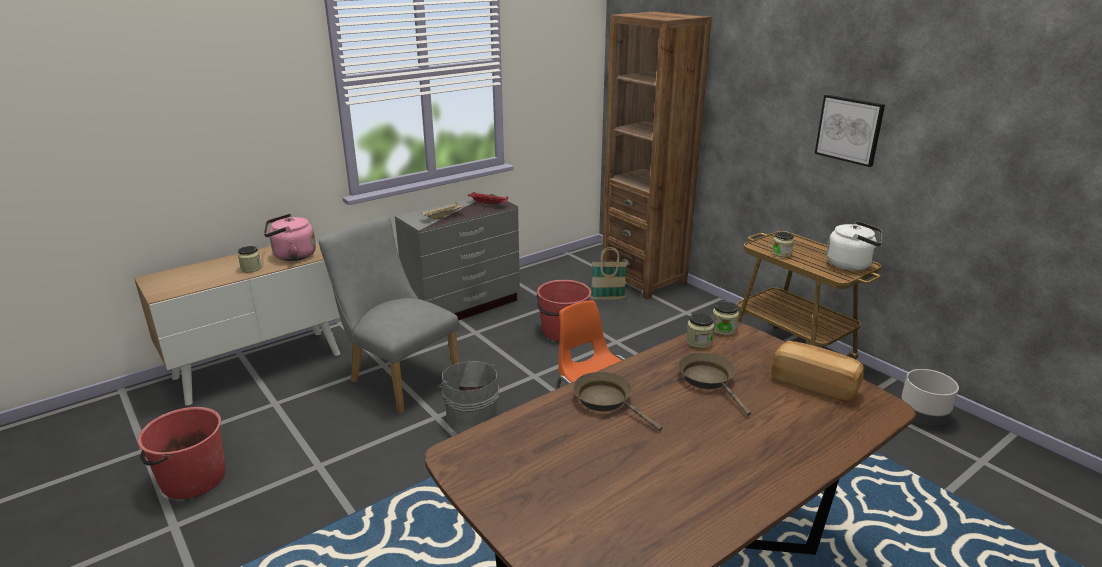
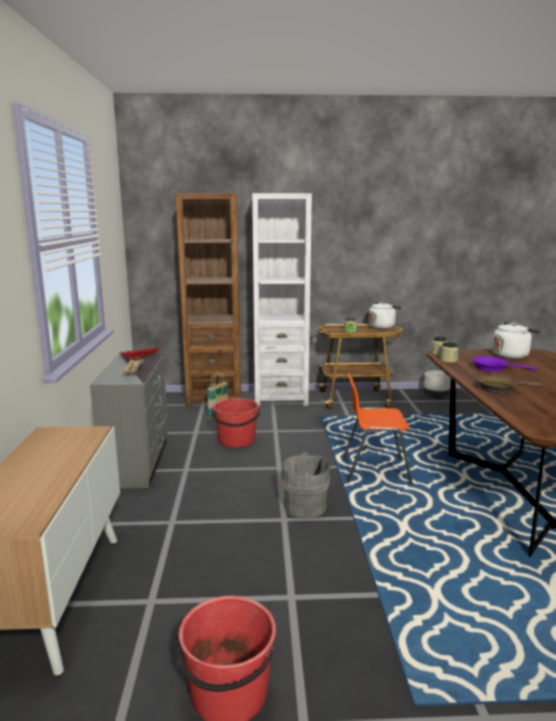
camera: 55 degrees left, 10 degrees down
jar [238,246,262,272] -> none
pink kettle [264,214,316,261] -> none
grey chair [319,217,459,414] -> none
brown frying pan [678,353,751,416] -> purple frying pan [472,357,537,372]
bread [772,341,864,403] -> white kettle [493,322,540,359]
picture [815,95,885,167] -> none
none -> white bookcase [252,193,312,407]

